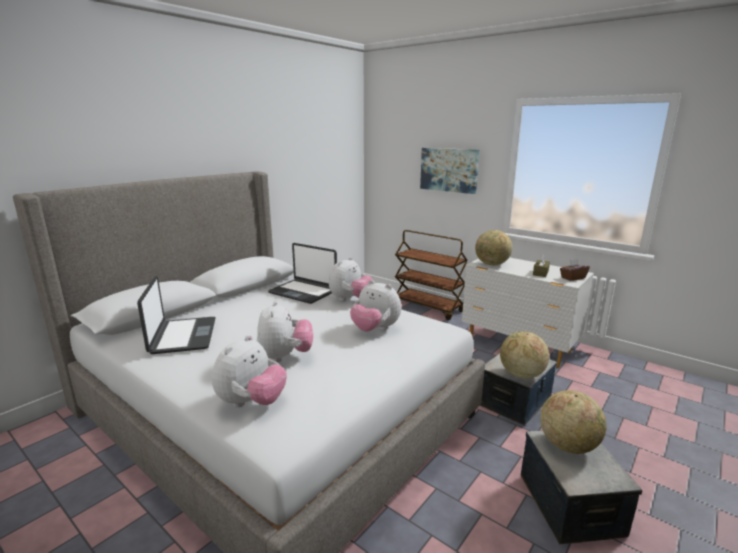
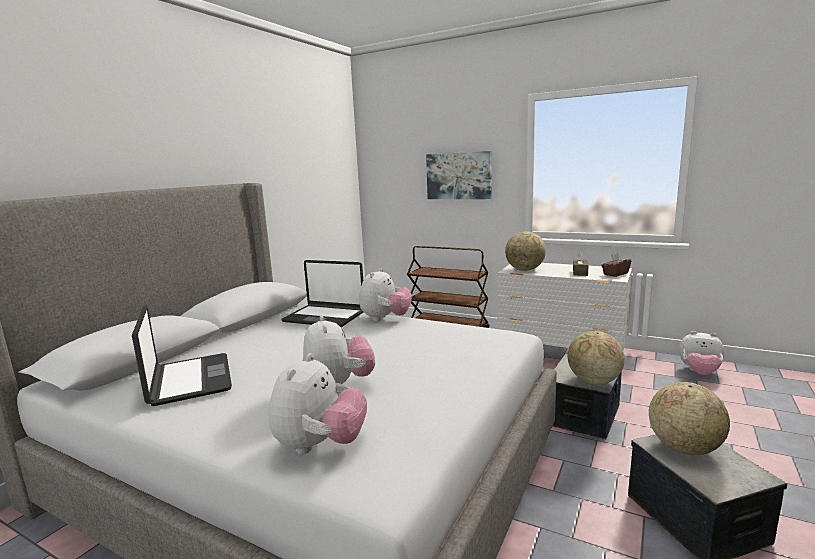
camera: 10 degrees left, 5 degrees down
plush toy [350,280,401,332] -> plush toy moved to [679,331,724,375]

